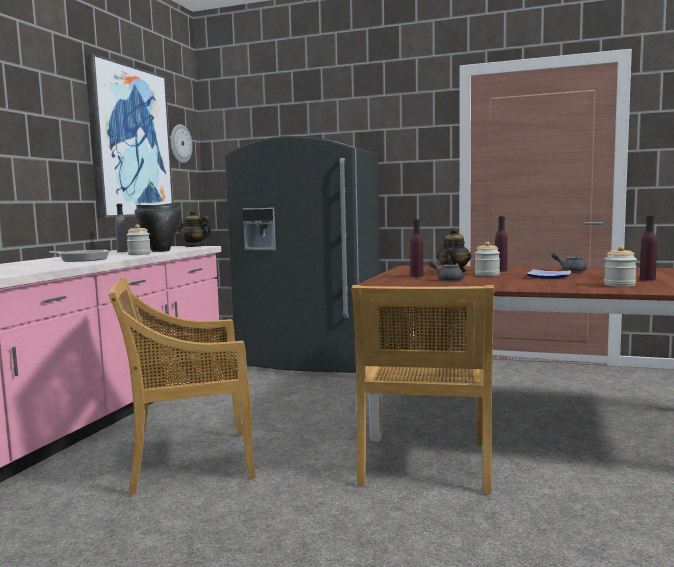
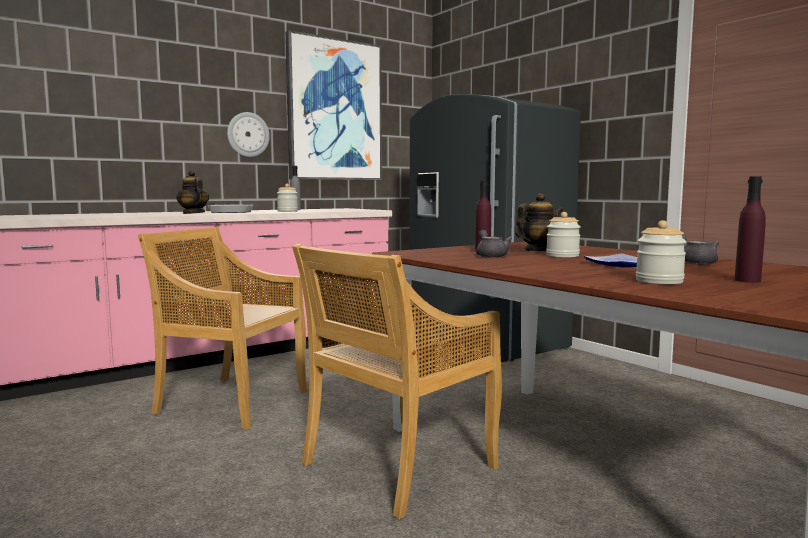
camera: 35 degrees right, 0 degrees up
black cooking pot [134,202,181,252] -> none
wall clock [170,124,193,163] -> wall clock moved to [227,112,270,157]
teapot [178,210,212,247] -> teapot moved to [176,170,209,214]
purple bottle [495,216,508,272] -> none

